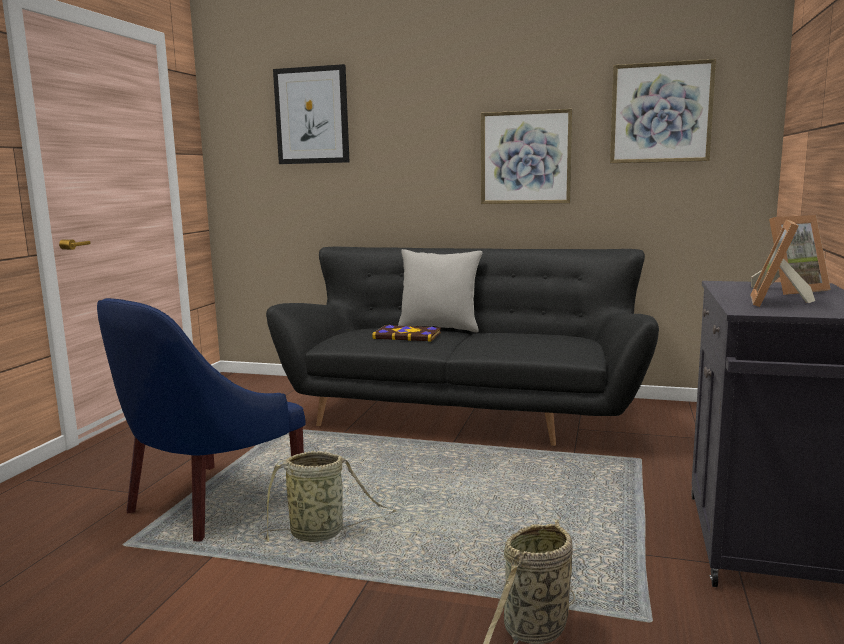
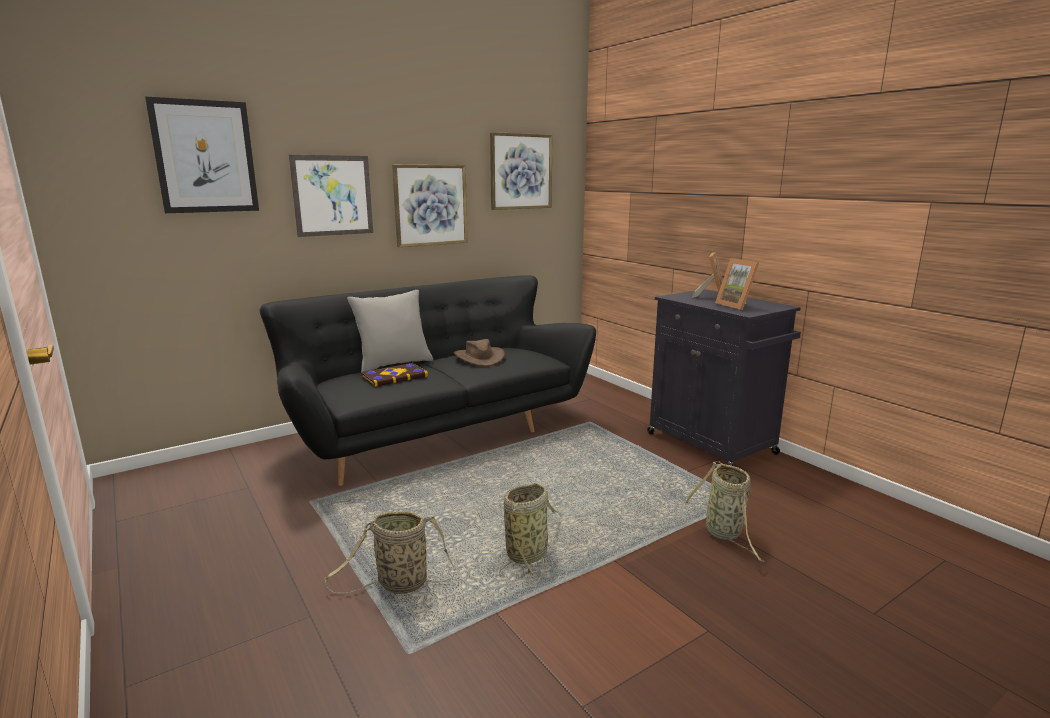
camera: 50 degrees left, 5 degrees up
blue armchair [97,298,306,541] -> basket [324,511,455,594]
none -> picture [289,155,373,237]
none -> brown hat [454,339,505,366]

